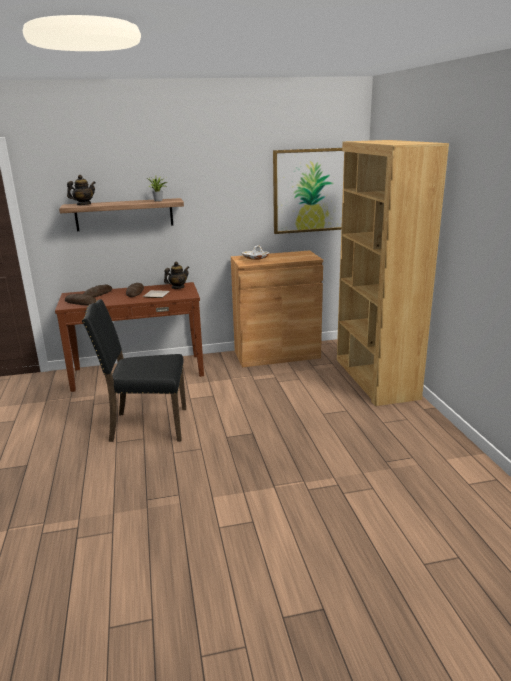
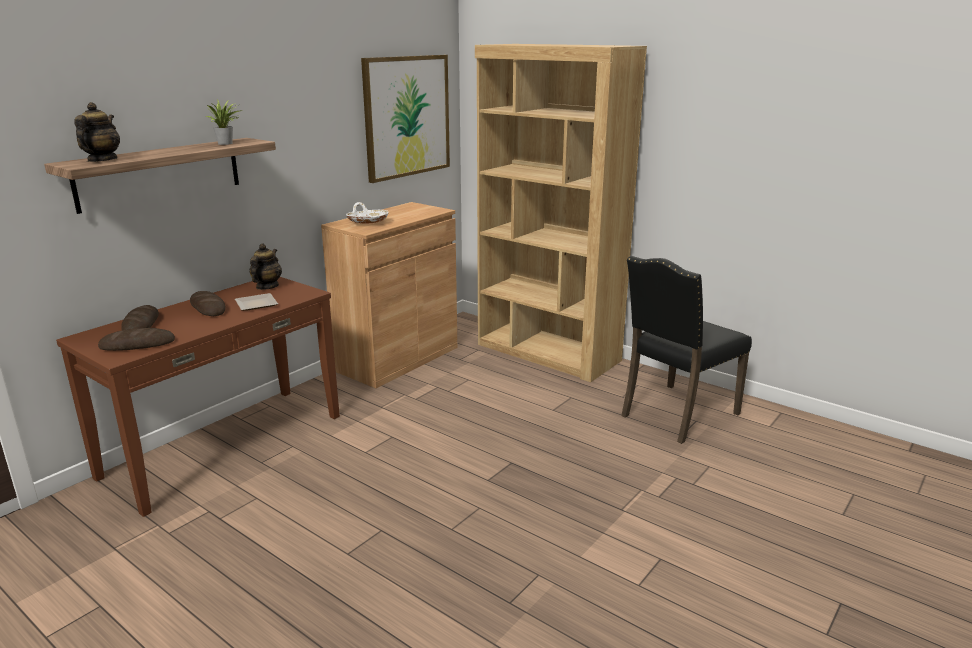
camera: 40 degrees left, 0 degrees up
black chair [82,299,186,442] -> black chair moved to [621,256,752,444]

